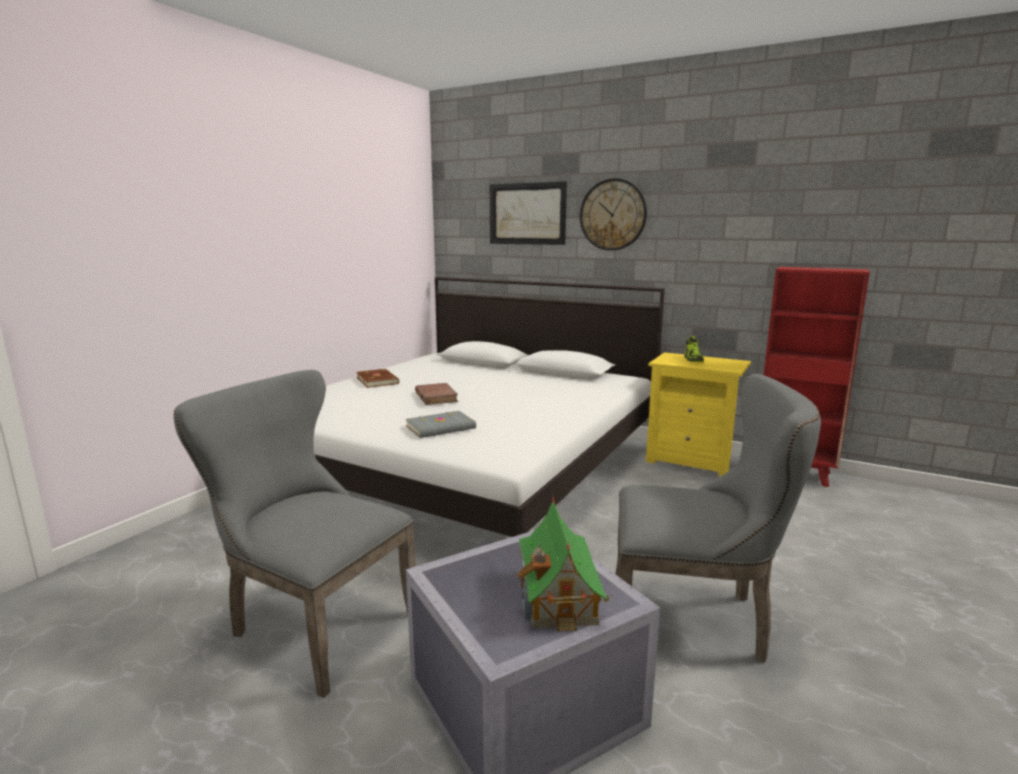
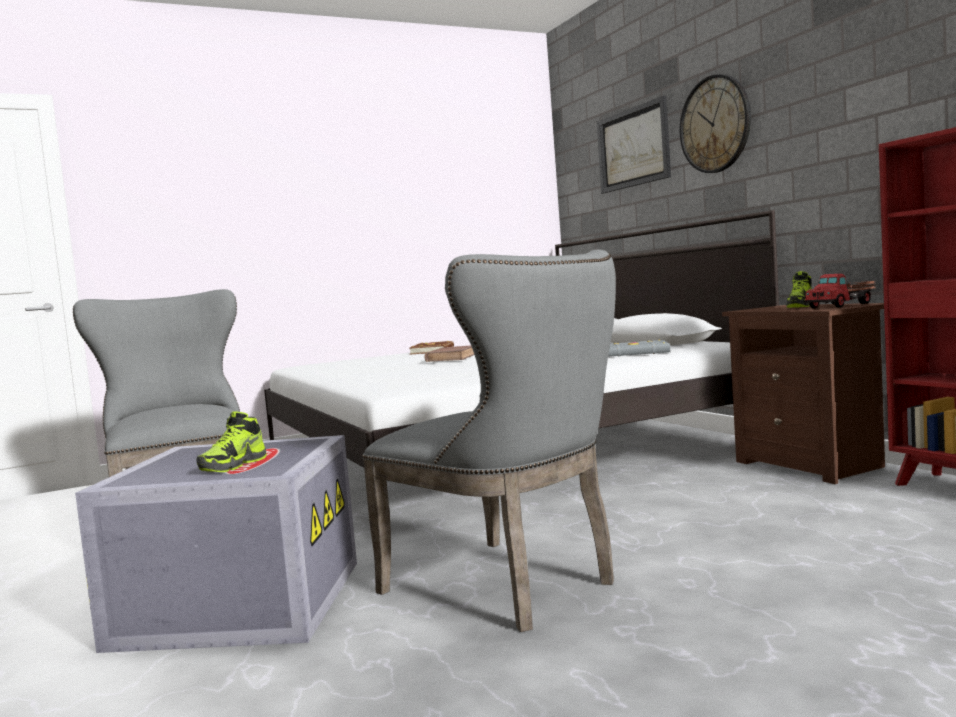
camera: 35 degrees right, 10 degrees down
grey book [406,411,476,438] -> grey book moved to [608,340,670,357]
toy house [517,494,613,631] -> shoe [197,411,267,472]
yellow nightstand [646,352,751,476] -> brown nightstand [722,303,885,484]
none -> toy truck [803,274,876,308]

